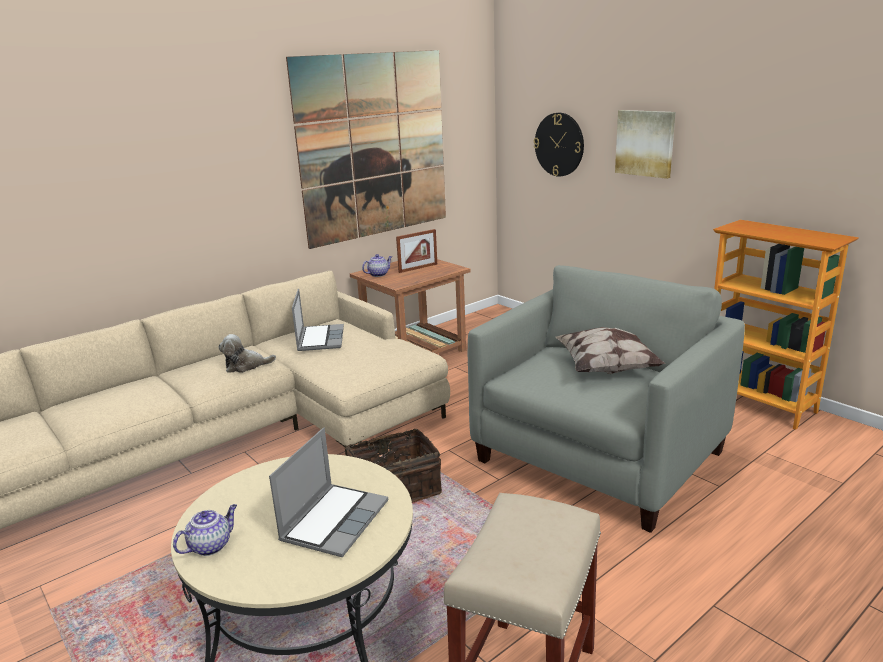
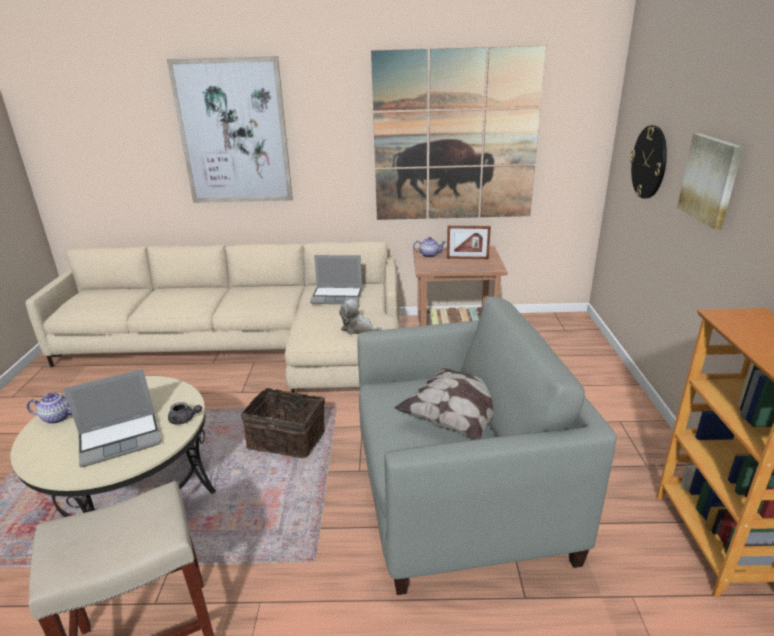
camera: 40 degrees right, 5 degrees up
plush toy [219,334,276,373] -> plush toy moved to [339,299,382,334]
laptop [292,289,344,351] -> laptop turned 60 degrees clockwise [310,255,362,304]
none -> picture [167,56,293,203]
none -> grey teapot [168,402,202,425]

